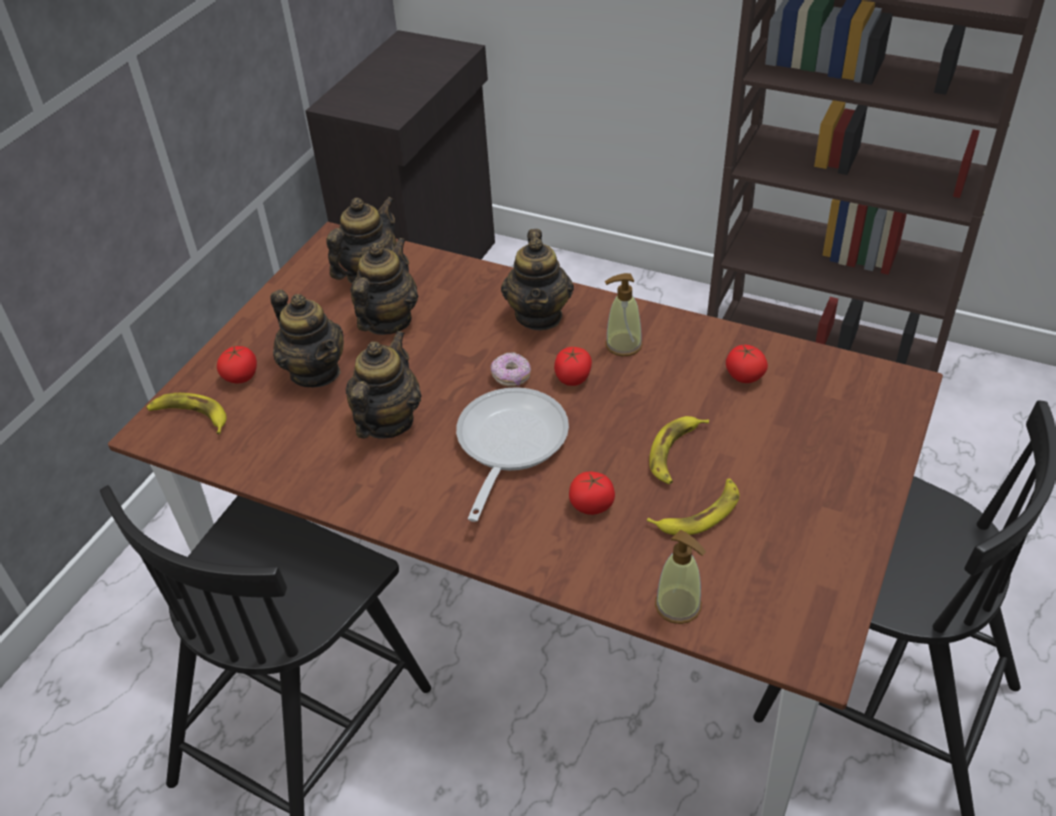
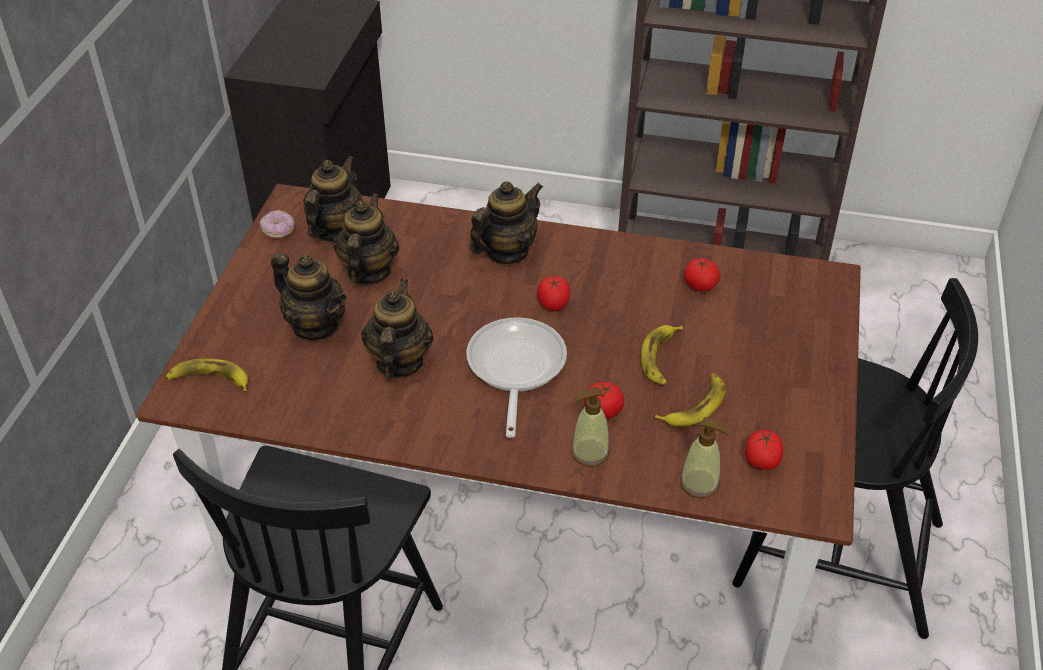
camera: 15 degrees left, 0 degrees up
tomato [217,346,257,384] -> tomato moved to [745,430,783,470]
donut [491,352,531,387] -> donut moved to [260,210,295,238]
teapot [501,229,574,330] -> teapot turned 120 degrees counterclockwise [469,181,543,264]
soap dispenser [605,273,643,356] -> soap dispenser moved to [571,387,610,467]

